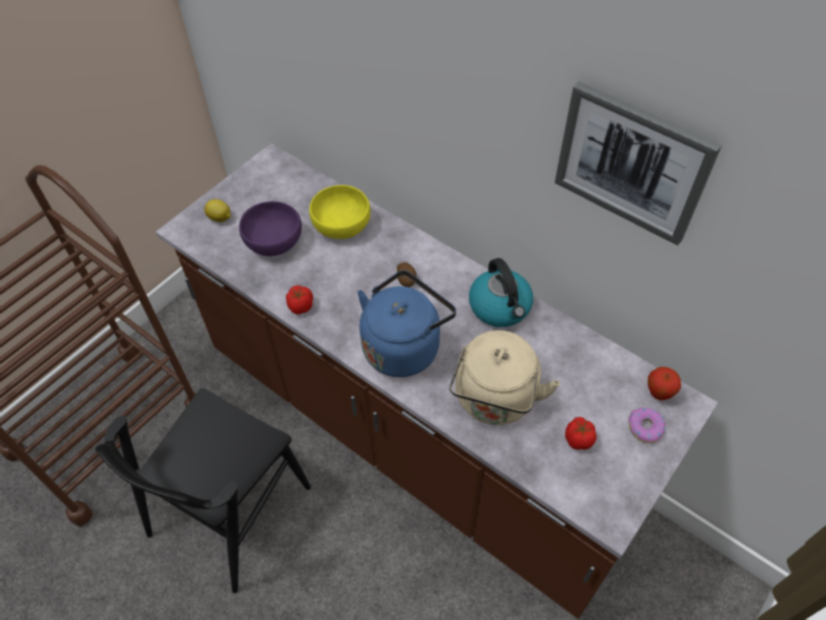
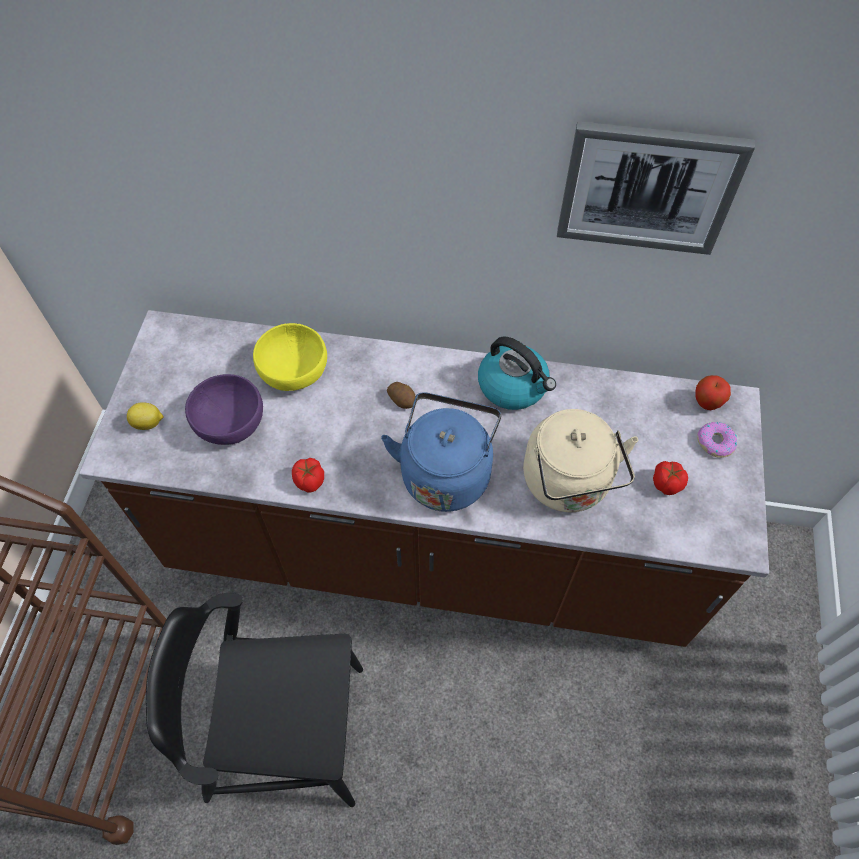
camera: 30 degrees left, 5 degrees up
black chair [95,388,311,593] -> black chair turned 90 degrees clockwise [146,593,363,807]

